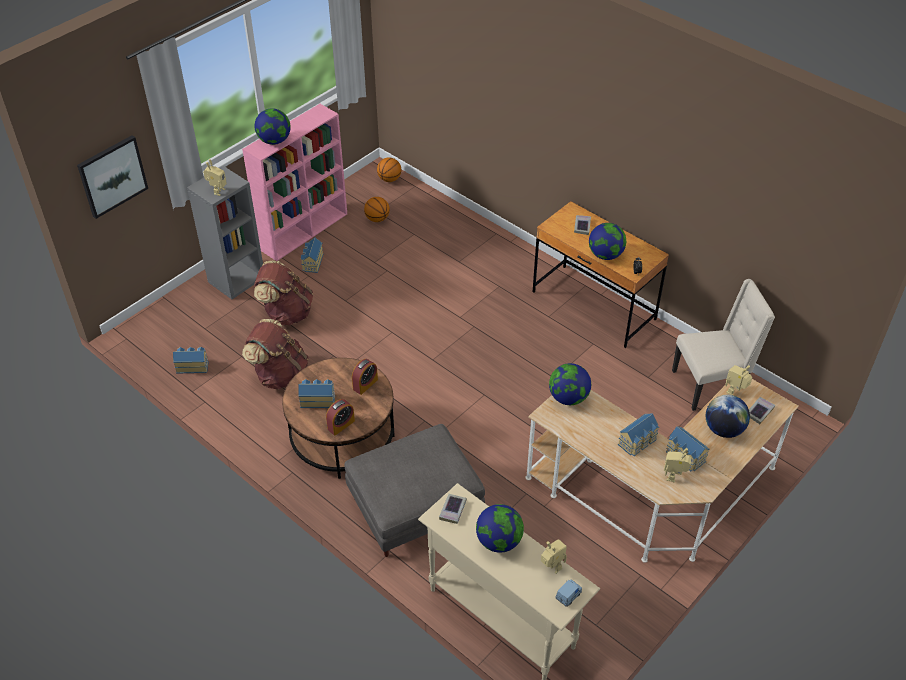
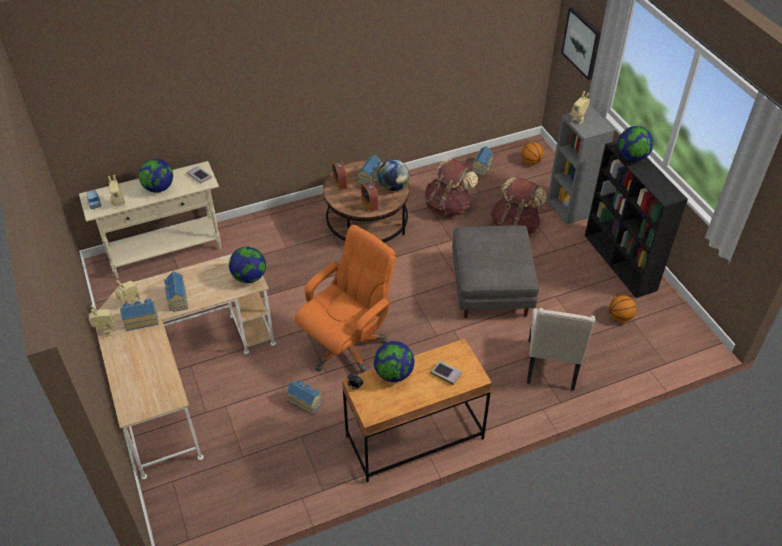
camera: 115 degrees right, 0 degrees up
pink bookcase [242,104,347,261] -> black bookcase [585,140,688,298]
toy house [301,238,323,273] -> toy house moved to [287,380,321,415]
grey ottoman [344,424,485,557] -> grey ottoman moved to [452,225,539,318]
basketball [377,157,401,182] -> basketball moved to [521,142,544,165]
beige chair [672,279,775,411] -> beige chair moved to [527,308,595,391]
globe [706,395,750,438] -> globe moved to [378,160,409,191]
toy robot [725,365,752,395] -> toy robot moved to [89,305,114,337]
book [749,397,775,424] -> none
none -> orange office chair [294,225,395,374]

